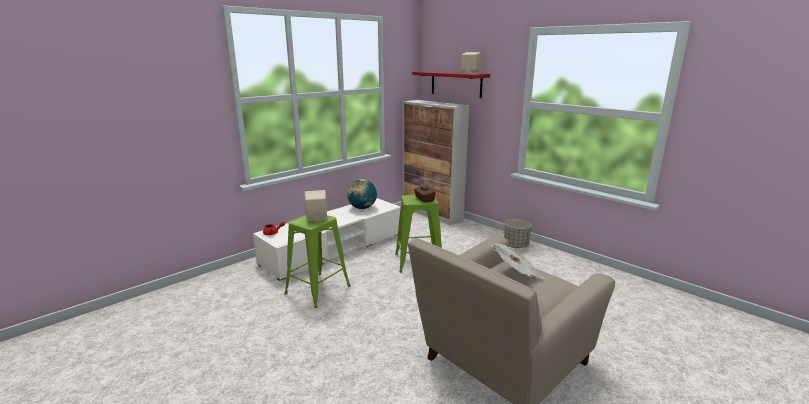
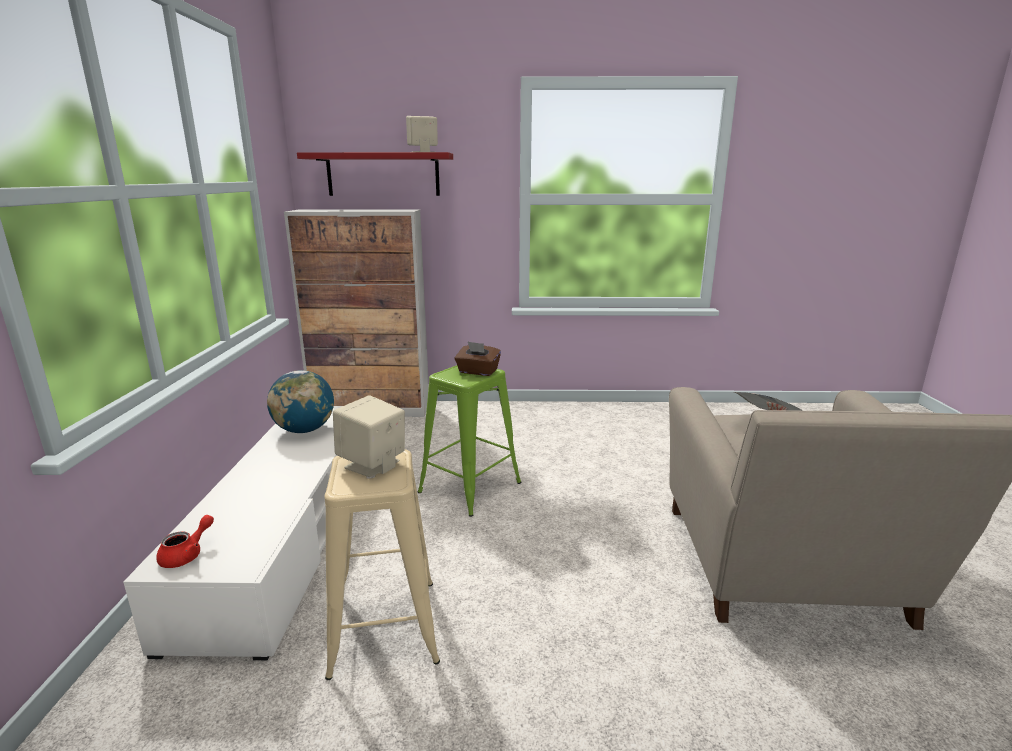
camera: 45 degrees left, 0 degrees up
green stool [284,215,351,308] -> beige stool [325,449,440,680]
grey planter [503,219,531,248] -> none

